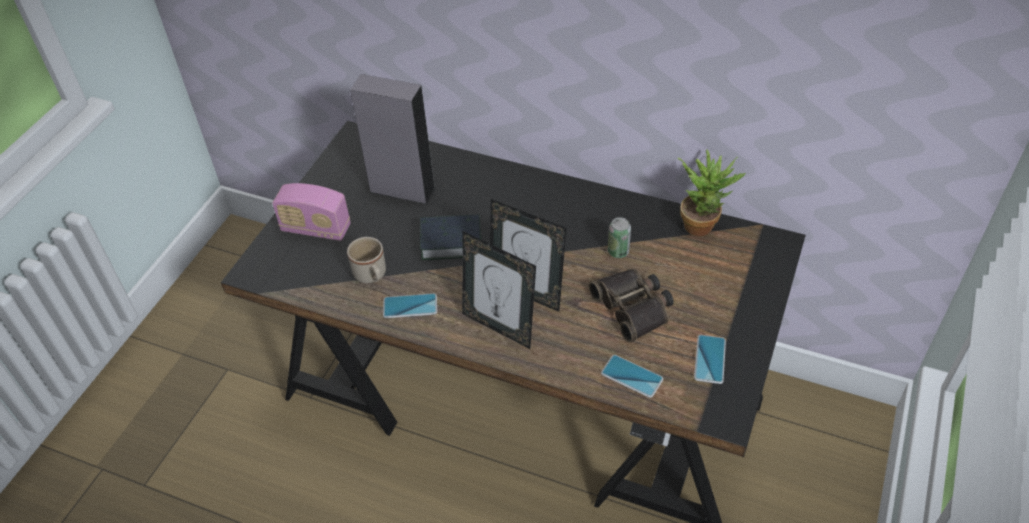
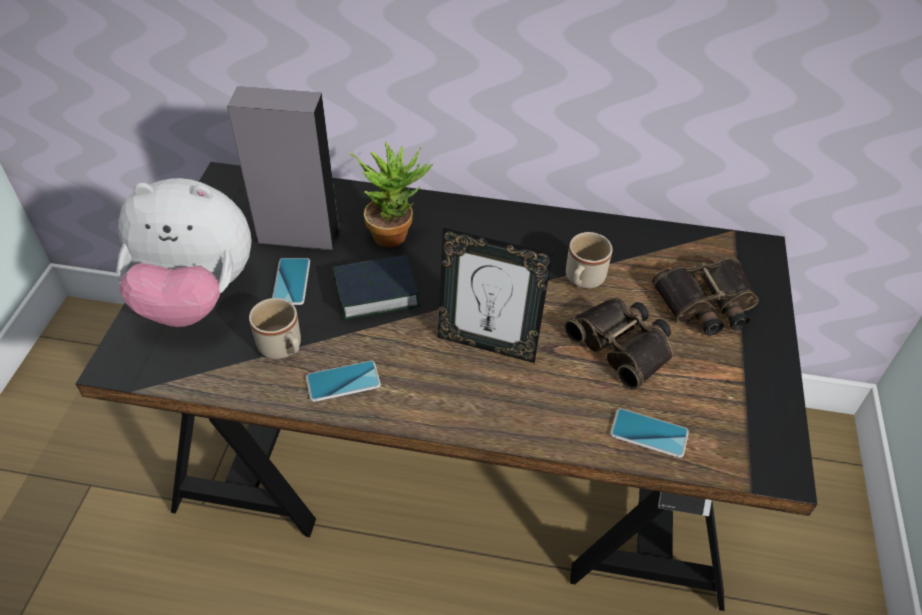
camera: 15 degrees left, 0 degrees up
radio [272,183,350,241] -> plush toy [116,178,252,327]
picture frame [462,231,536,349] -> none
can [608,217,631,258] -> beige mug [566,232,613,288]
potted plant [678,149,746,236] -> potted plant moved to [349,142,433,247]
phone [694,335,726,384] -> phone moved to [272,258,310,305]
none -> binoculars [652,257,759,336]

